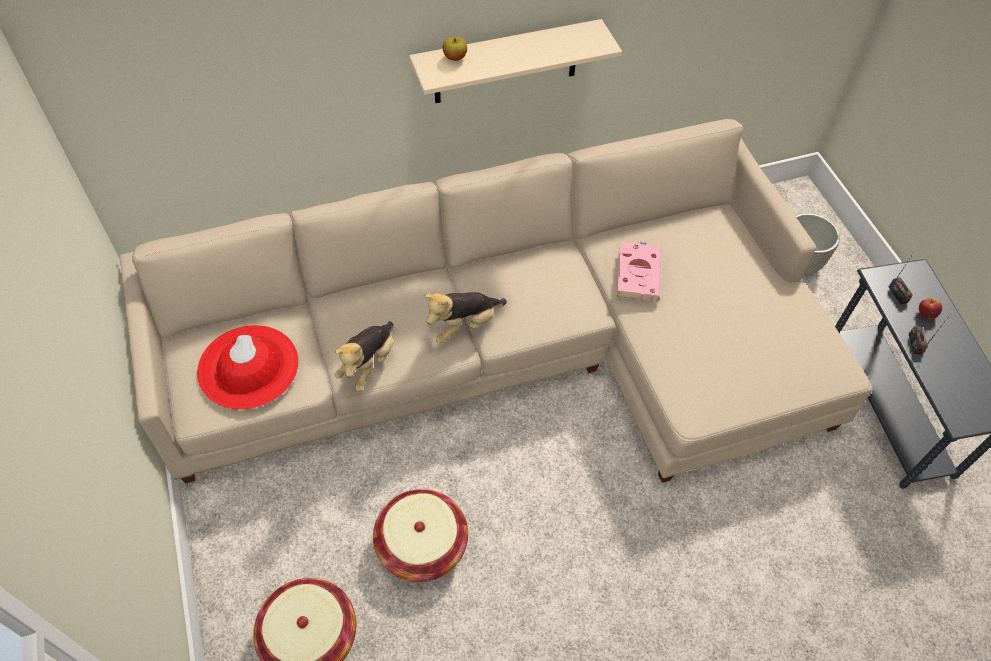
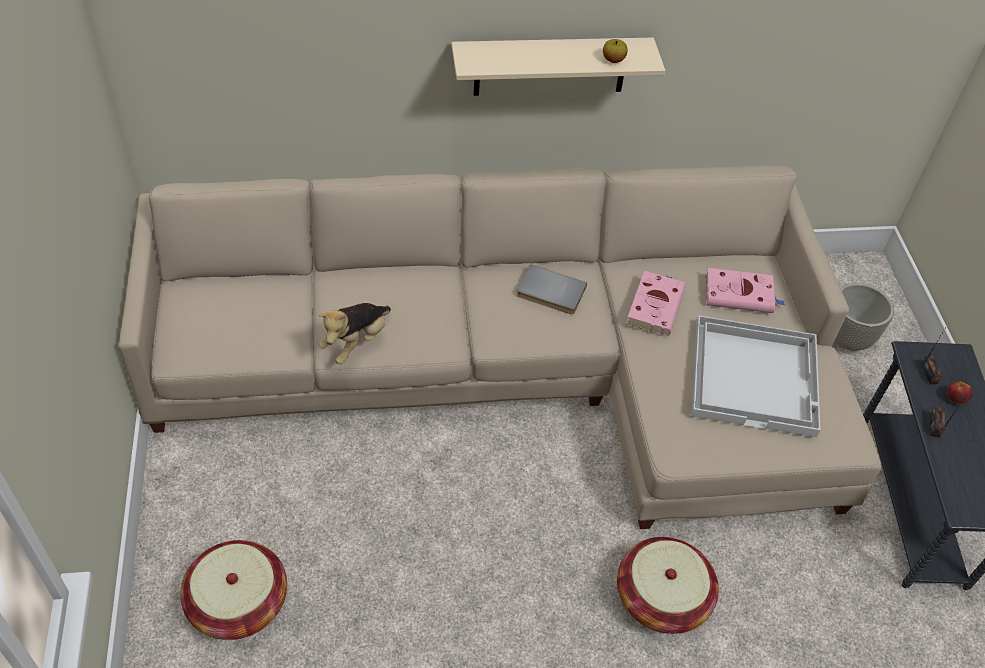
camera: 10 degrees right, 5 degrees down
red hat [197,325,299,410] -> none
basket [373,489,468,582] -> basket moved to [617,537,719,634]
plush toy [424,292,507,343] -> none
apple [443,36,467,61] -> apple moved to [603,39,628,63]
none -> grey book [517,264,587,314]
none -> white tray [691,316,820,437]
none -> pink book [705,268,785,313]

